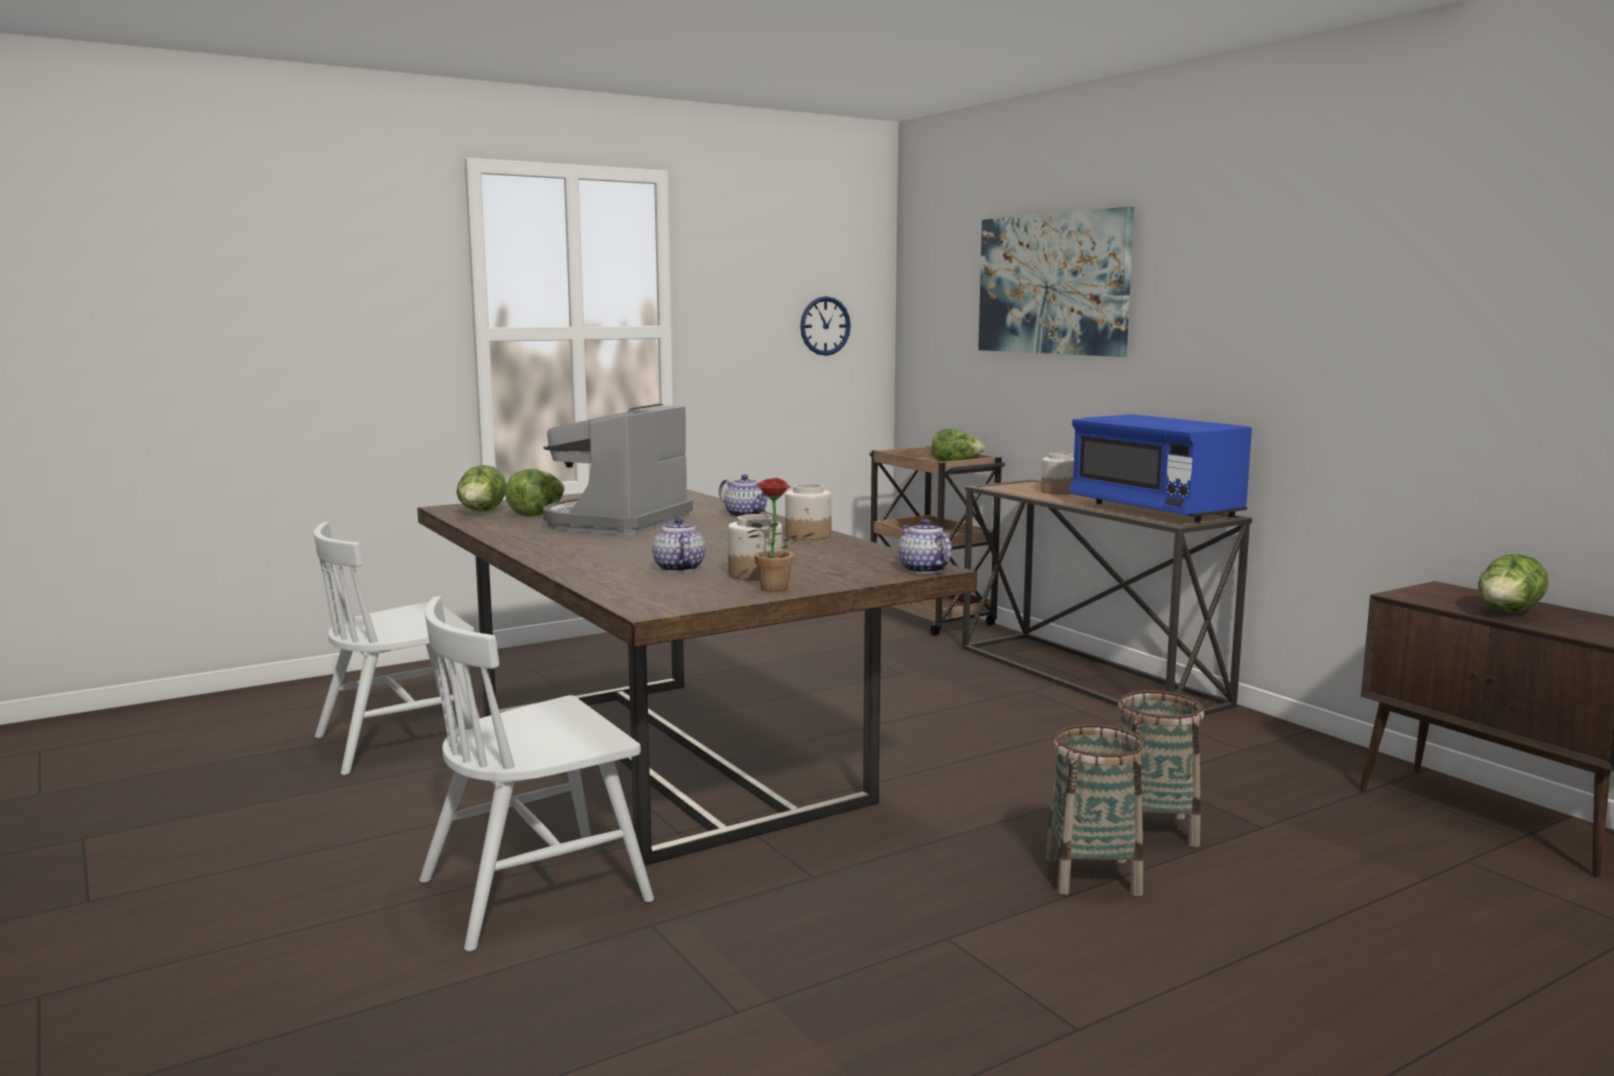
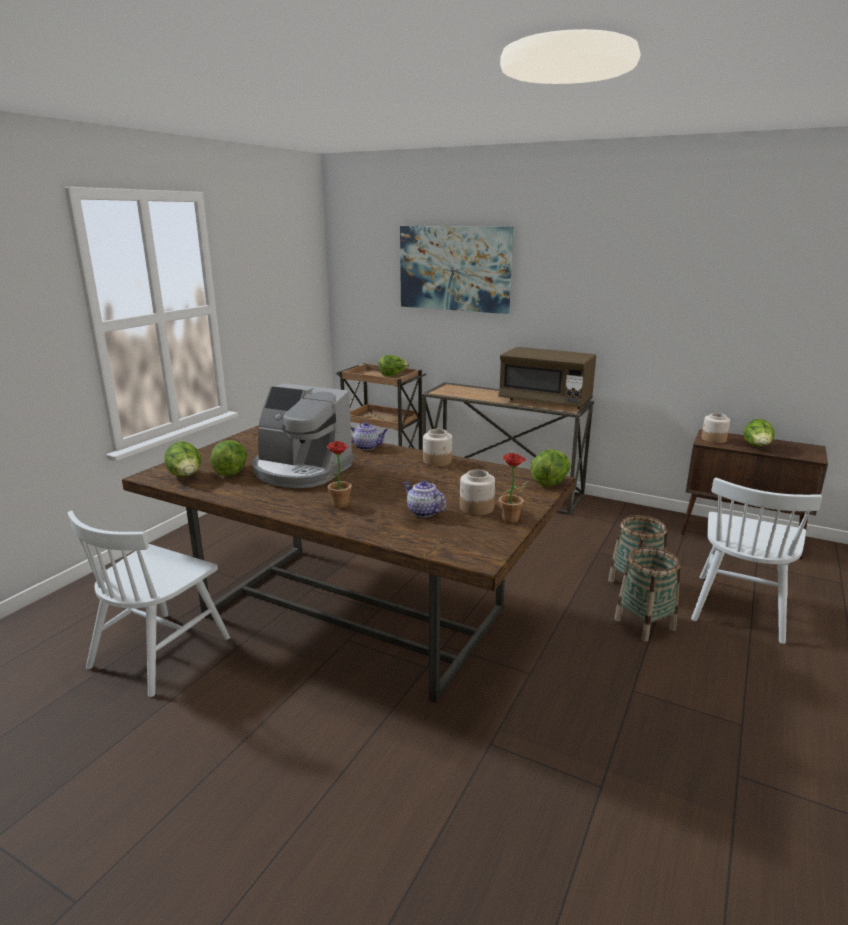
camera: 30 degrees left, 10 degrees up
white chair [419,596,654,952] -> white chair moved to [691,477,822,644]
coffee machine [543,404,693,536] -> coffee machine turned 60 degrees counterclockwise [252,383,354,488]
wall clock [800,296,851,356] -> none
teapot [898,519,952,573] -> lettuce [530,450,571,486]
jar [1041,452,1074,495] -> jar moved to [701,413,730,443]
blue microwave [1069,414,1252,523] -> brown microwave [498,347,596,409]
none -> potted plant [326,441,360,509]

